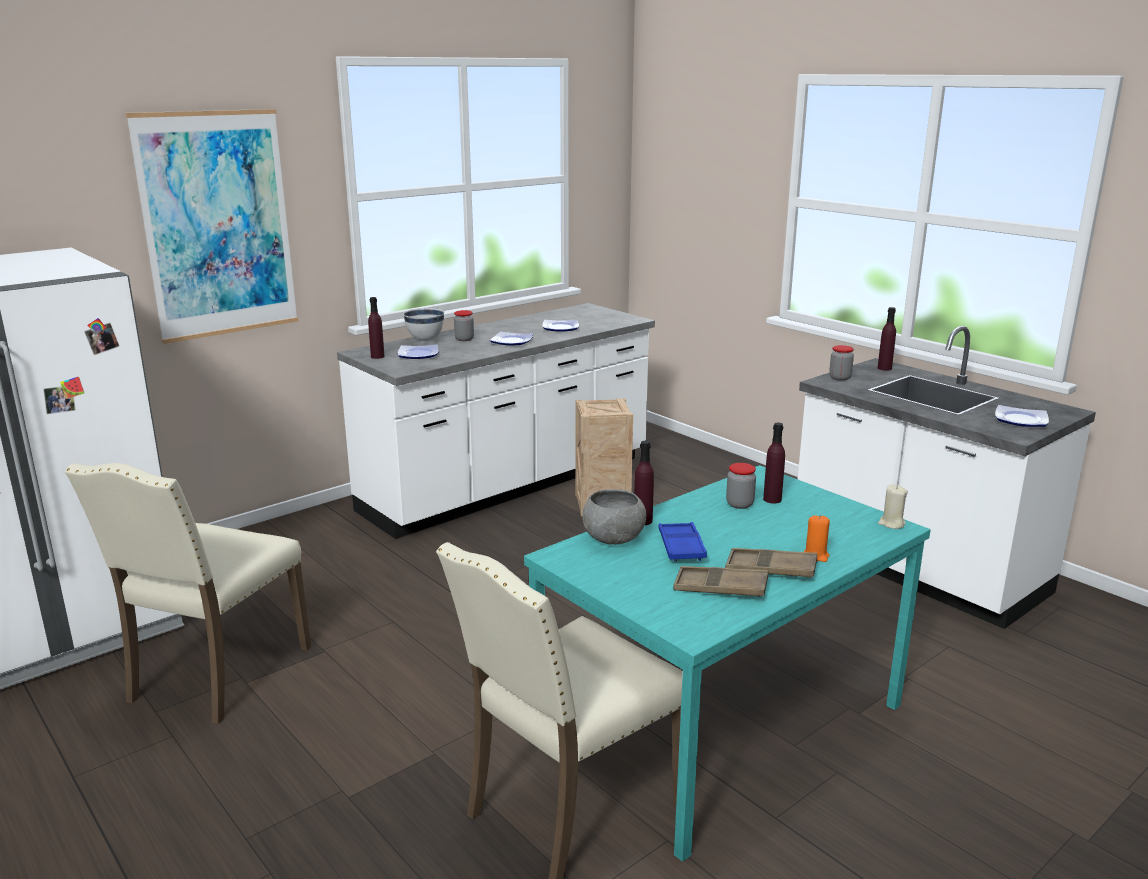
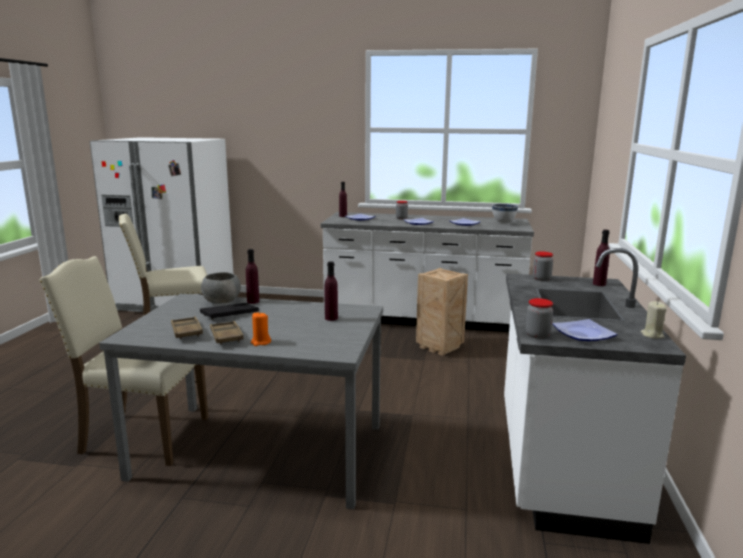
camera: 50 degrees right, 5 degrees down
picture [126,109,298,344] -> none
white bowl [403,308,444,341] -> white bowl moved to [492,203,518,223]
turquoise dining table [524,465,930,862] -> grey dining table [99,294,383,509]
blue tray [659,522,707,562] -> black tray [200,303,259,320]
jar [726,463,756,509] -> jar moved to [526,298,553,339]
beige candle [878,484,908,529] -> beige candle moved to [640,301,667,339]

